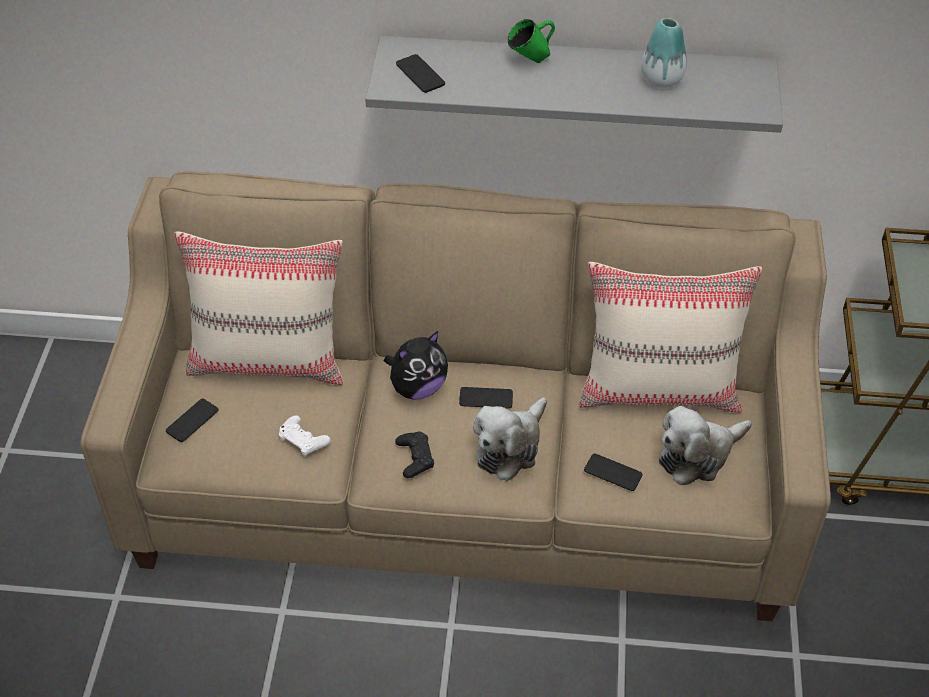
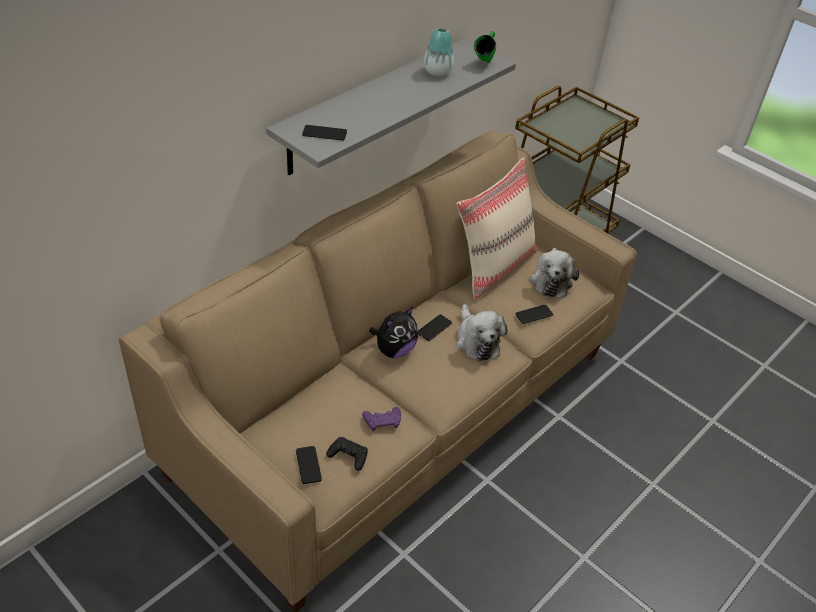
camera: 55 degrees left, 5 degrees down
beige pillow [175,231,344,385] -> none
white game controller [279,415,330,456] -> purple game controller [362,407,401,431]
plush toy [384,331,448,400] -> plush toy turned 45 degrees clockwise [369,306,418,358]
black game controller [395,431,434,478] -> black game controller moved to [326,437,368,471]
green mug [507,19,555,63] -> green mug moved to [474,31,496,63]

